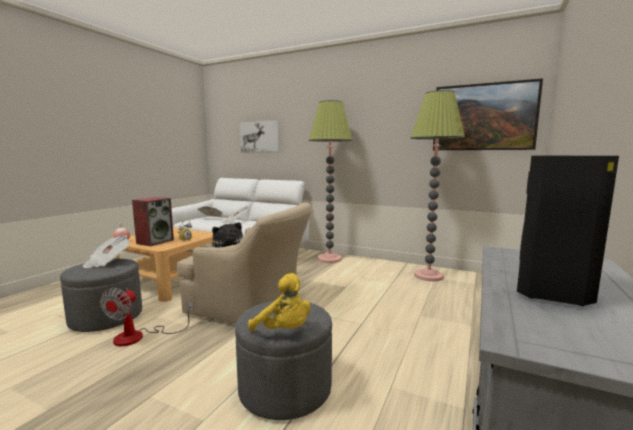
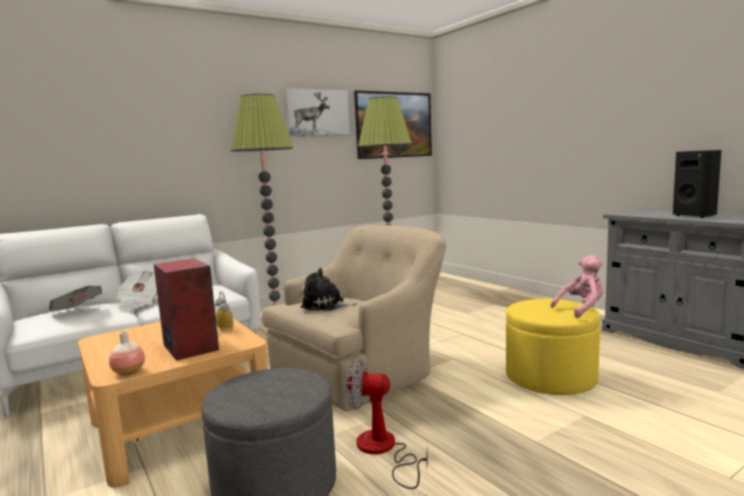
camera: 60 degrees left, 0 degrees up
newspaper [83,235,130,268] -> none
fan [100,288,194,346] -> fan turned 150 degrees clockwise [346,359,428,489]
grey ottoman [235,301,332,420] -> yellow ottoman [506,299,600,395]
picture [240,120,280,153] -> picture moved to [286,88,350,137]
yellow plush toy [248,273,311,331] -> pink plush toy [551,255,603,318]

